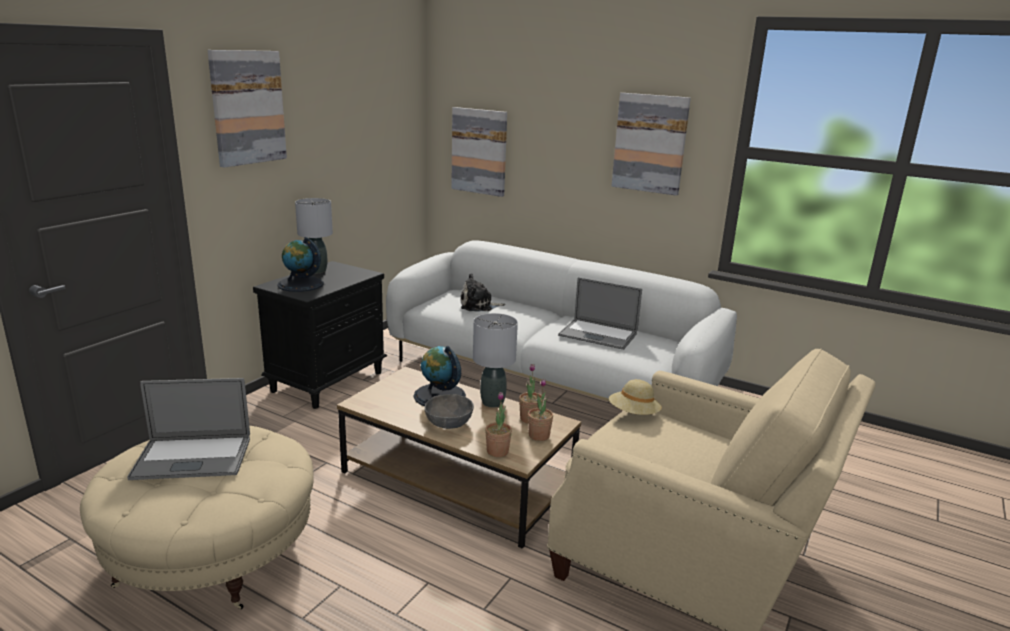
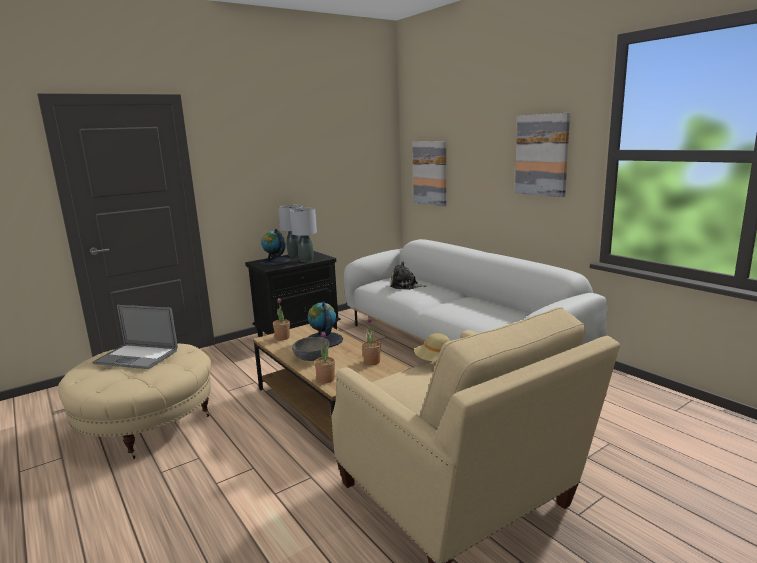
camera: 25 degrees right, 5 degrees down
picture [208,50,287,168] -> none
grey table lamp [473,313,518,408] -> grey table lamp moved to [290,208,317,262]
potted plant [528,379,553,441] -> potted plant moved to [273,298,290,340]
laptop [558,277,642,350] -> none

